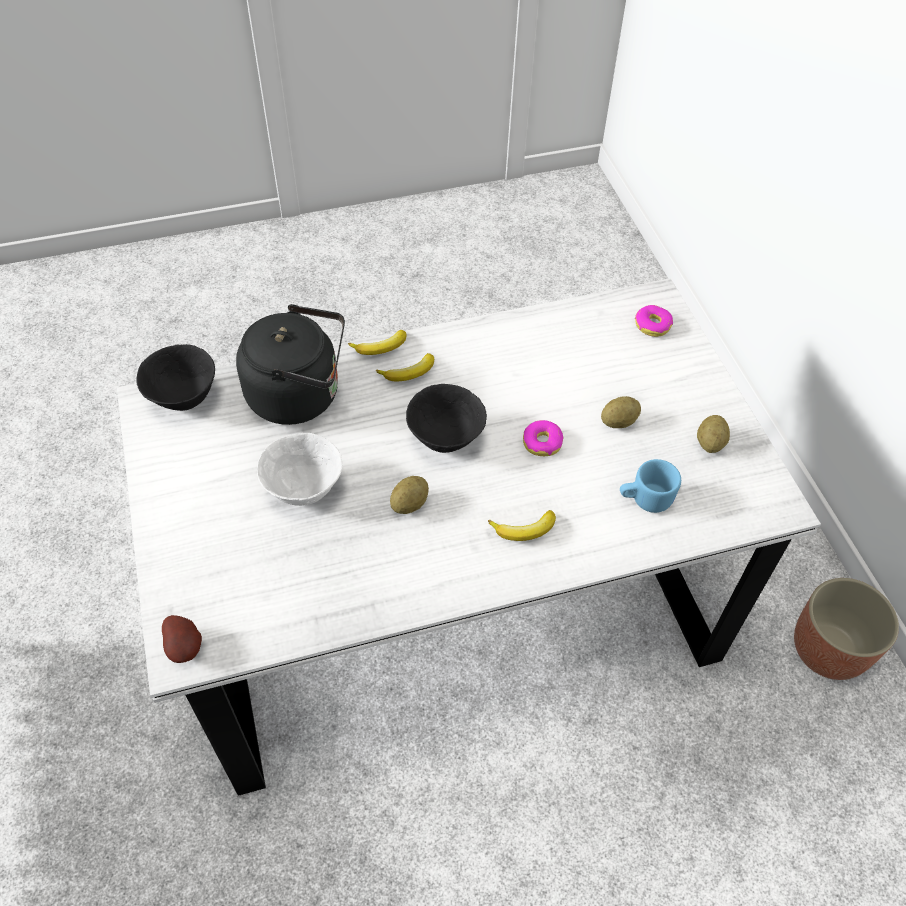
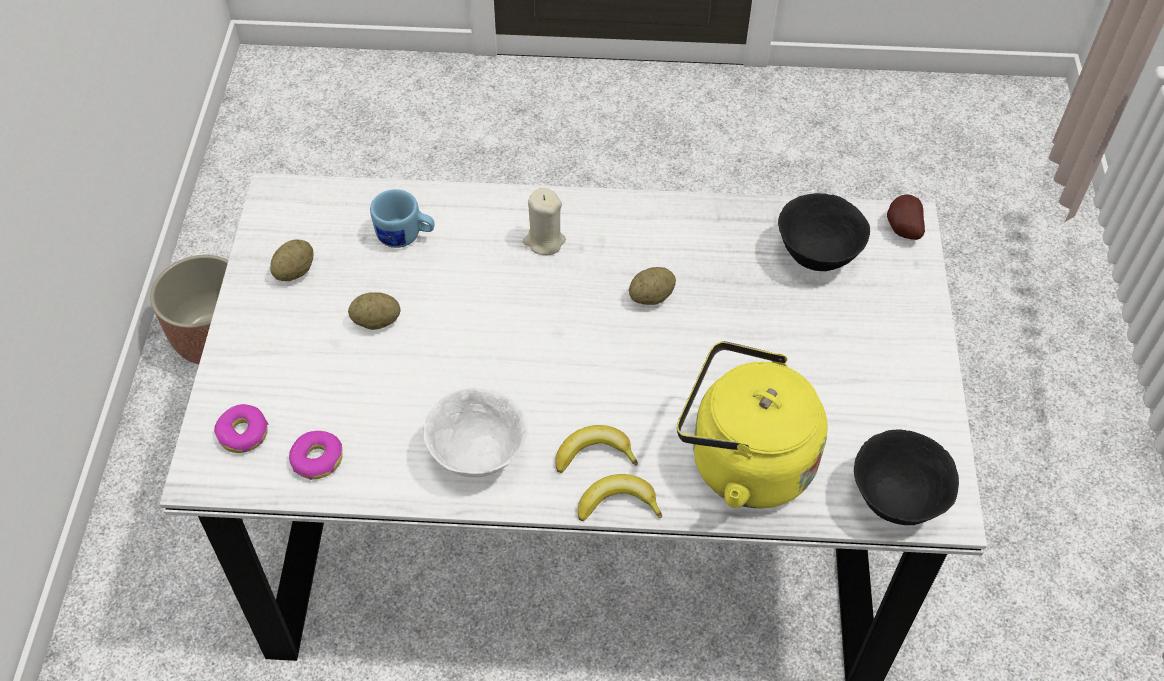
camera: 160 degrees left, 0 degrees up
black kettle [236,304,345,425] -> yellow kettle [677,341,828,509]
white bowl [257,433,343,506] -> white bowl moved to [423,388,528,477]
black bowl [406,384,487,453] -> black bowl moved to [778,193,870,271]
banana [488,510,556,541] -> beige candle [523,188,566,255]
donut [523,420,564,456] -> donut moved to [289,431,343,480]

